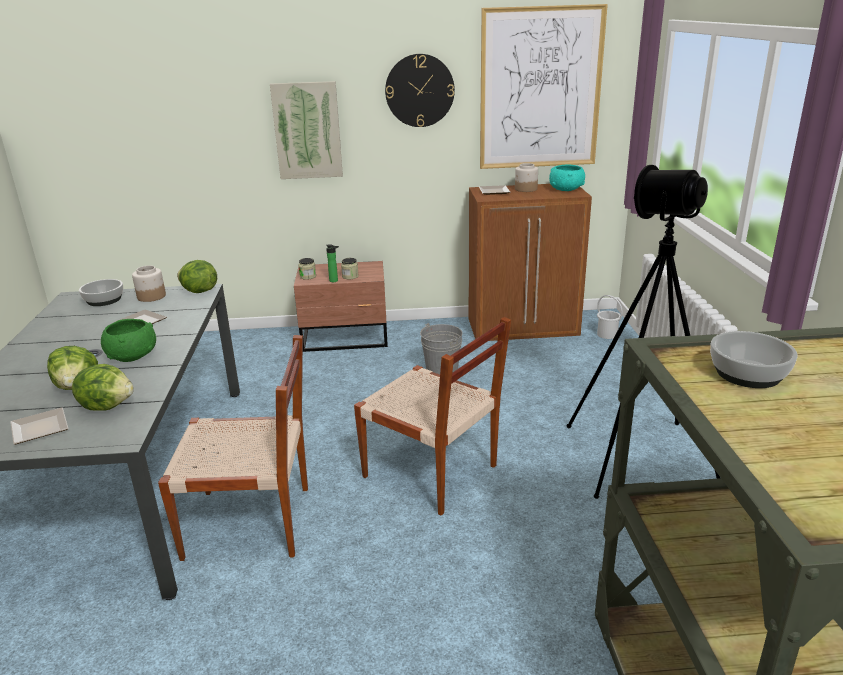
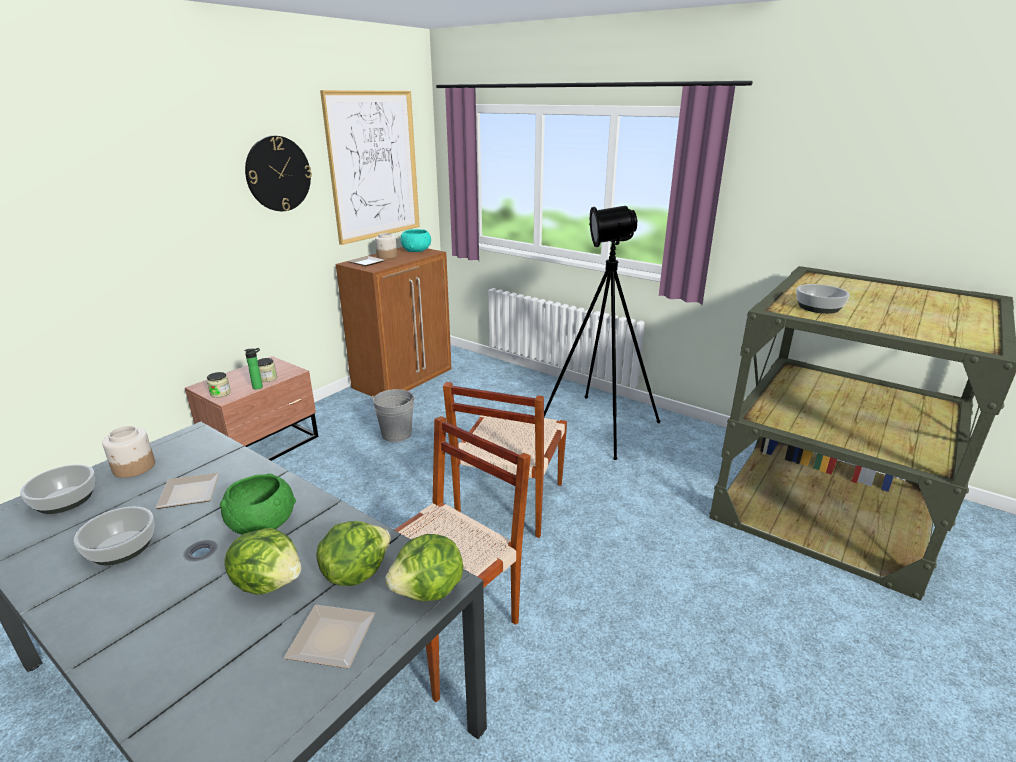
camera: 50 degrees left, 0 degrees up
lettuce [177,260,217,293] -> lettuce moved to [385,534,463,601]
picture [270,81,343,179] -> none
chair [354,317,511,516] -> chair turned 120 degrees clockwise [443,382,567,538]
white bucket [597,295,623,339] -> none
none -> bowl [74,507,155,565]

